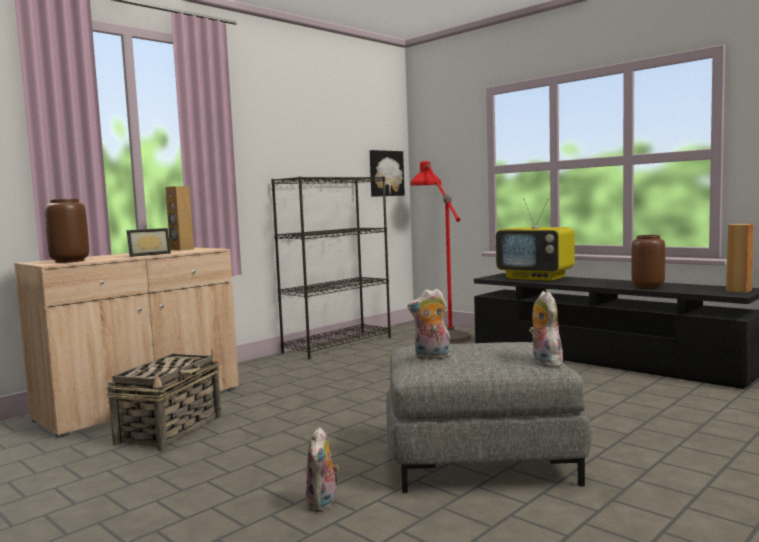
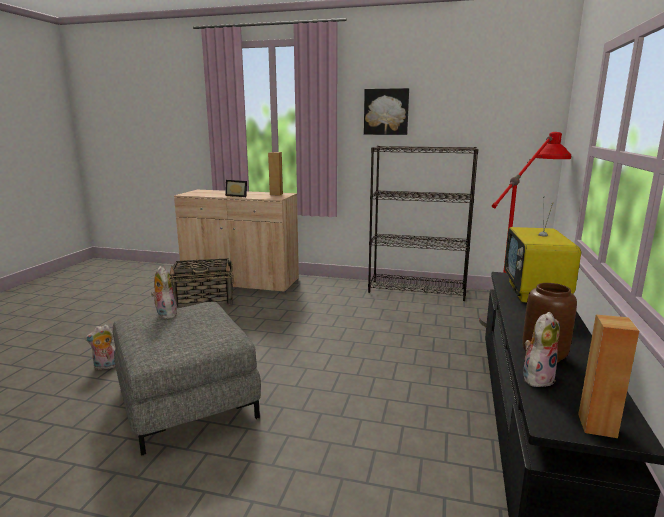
camera: 60 degrees right, 10 degrees up
brown vase [45,199,89,263] -> none
picture [370,150,405,197] -> picture moved to [364,88,409,135]
plush toy [529,291,563,367] -> plush toy moved to [523,312,560,387]

